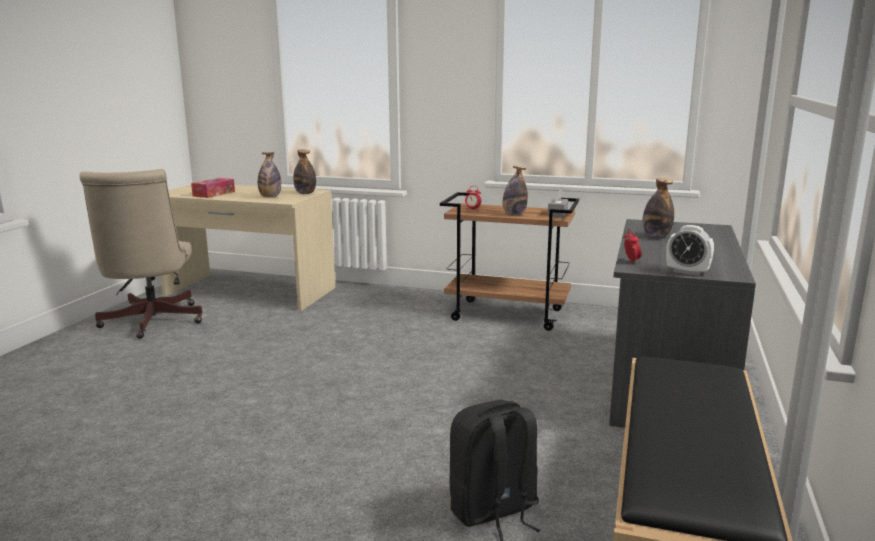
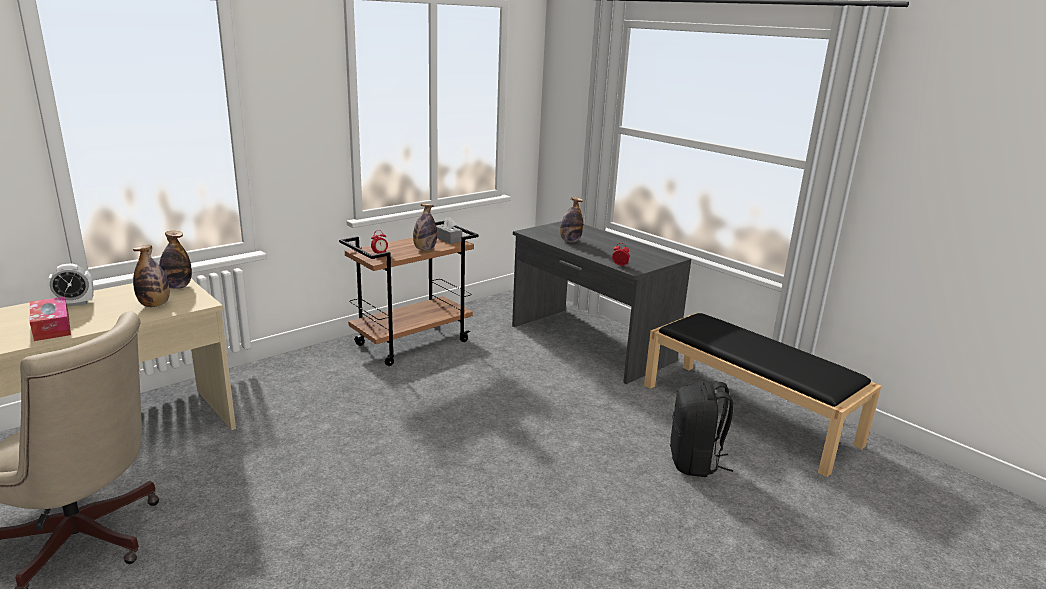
camera: 60 degrees left, 5 degrees up
alarm clock [666,225,714,276] -> alarm clock moved to [47,264,93,307]

